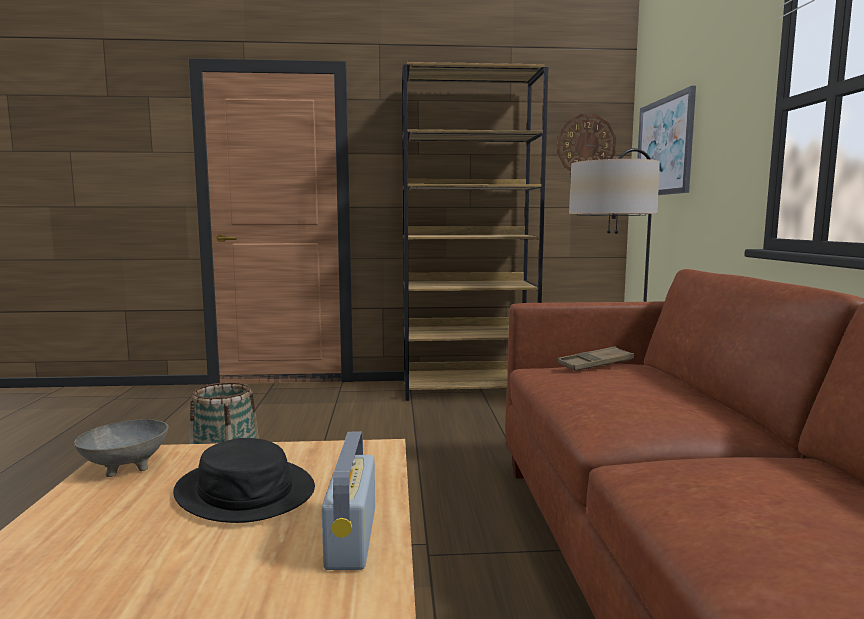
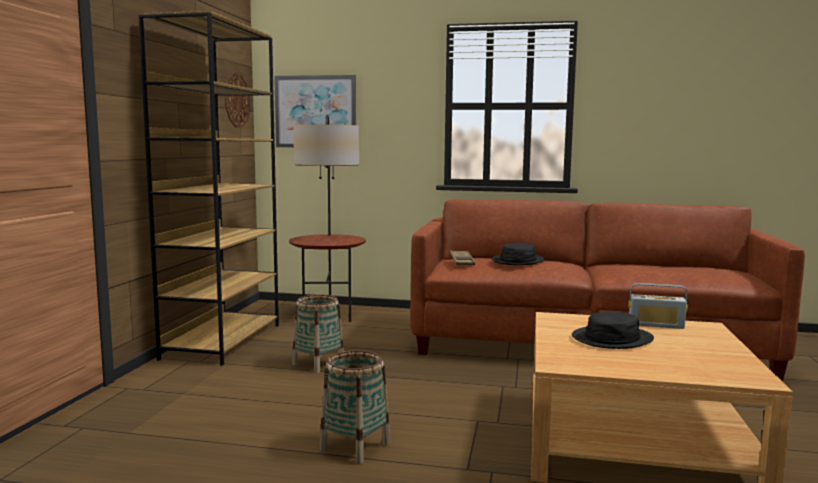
camera: 75 degrees left, 0 degrees up
grey bowl [74,419,169,477] -> none
none -> basket [292,295,344,373]
none -> black hat [491,243,545,265]

